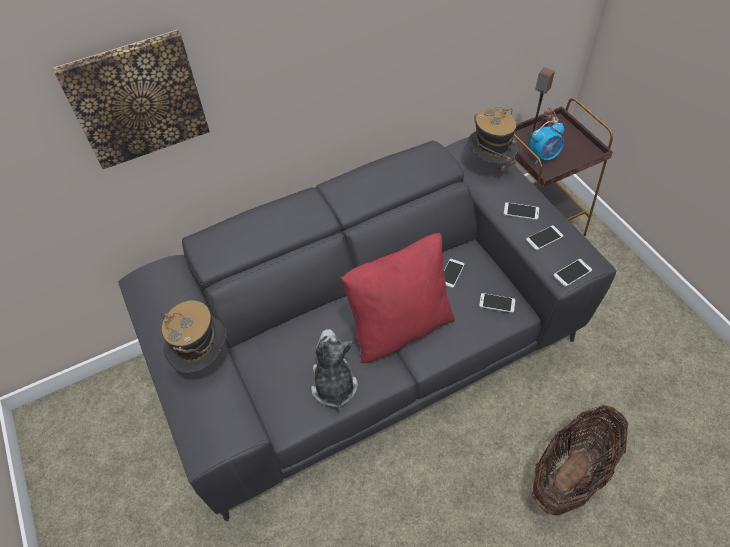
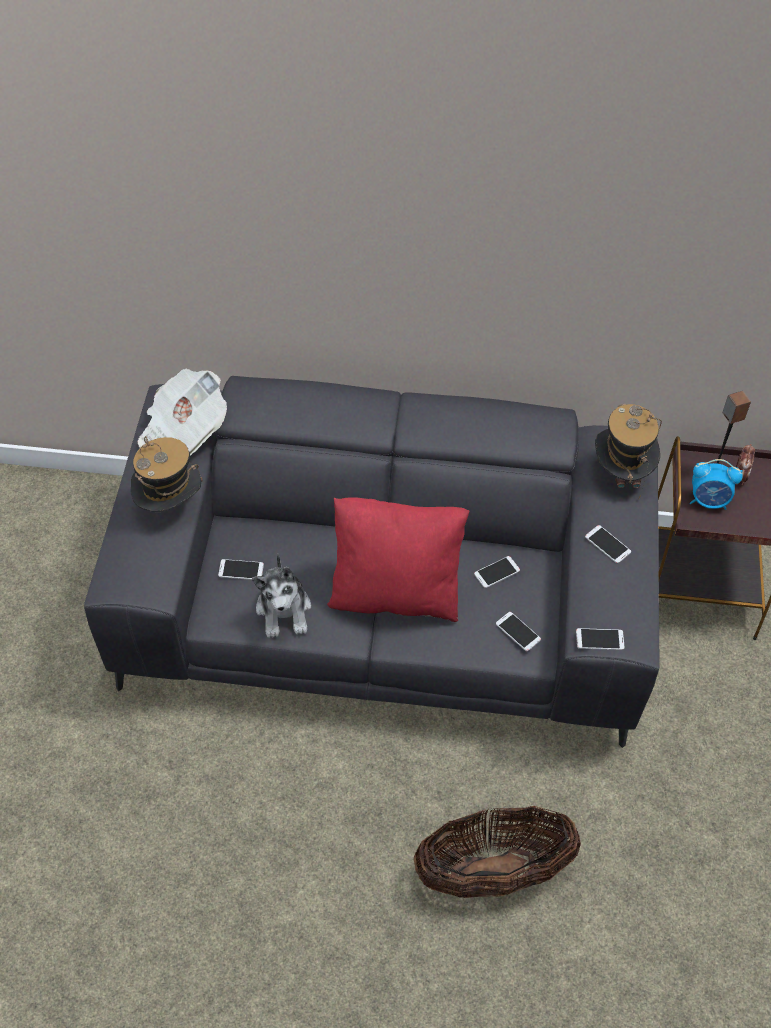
camera: 30 degrees right, 0 degrees up
picture [53,30,210,169] -> none
plush toy [311,329,357,410] -> plush toy turned 150 degrees clockwise [252,554,311,638]
phone [526,225,564,250] -> phone moved to [218,559,264,580]
none -> newspaper [138,369,227,456]

